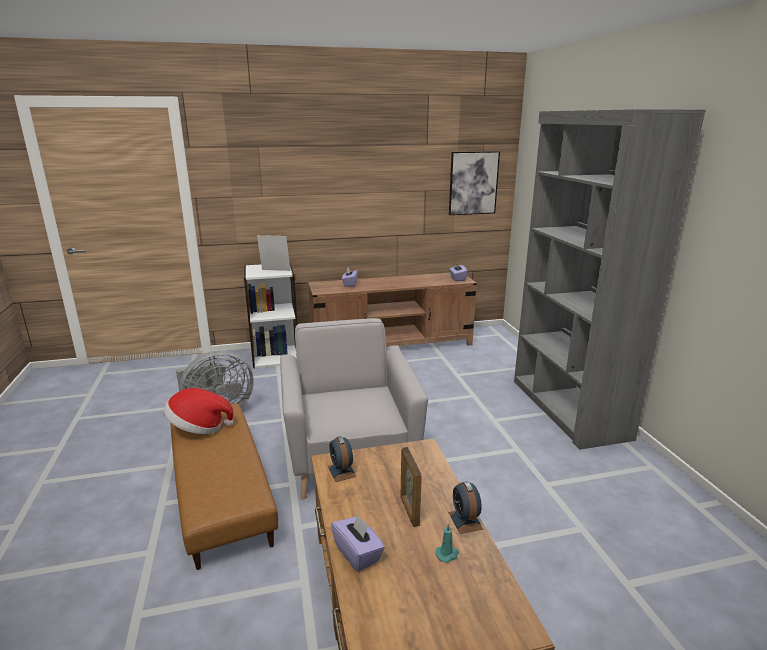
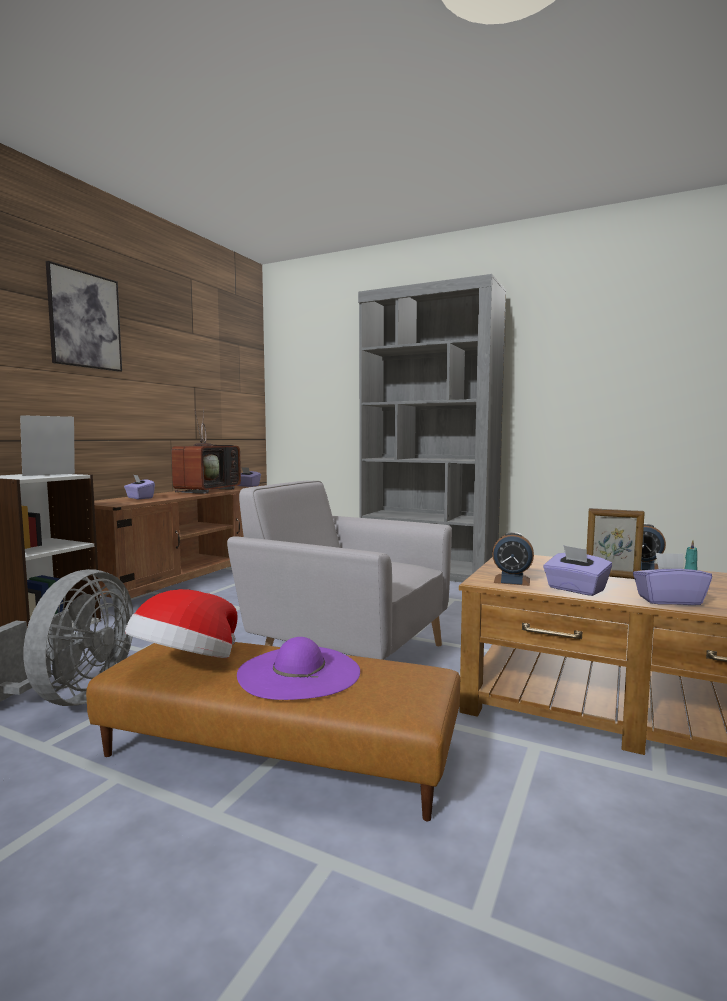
camera: 50 degrees left, 15 degrees down
picture [449,151,500,215] -> picture moved to [46,261,122,372]
none -> television [171,407,241,494]
none -> purple hat [237,637,360,700]
none -> purple tissue box [543,545,612,596]

